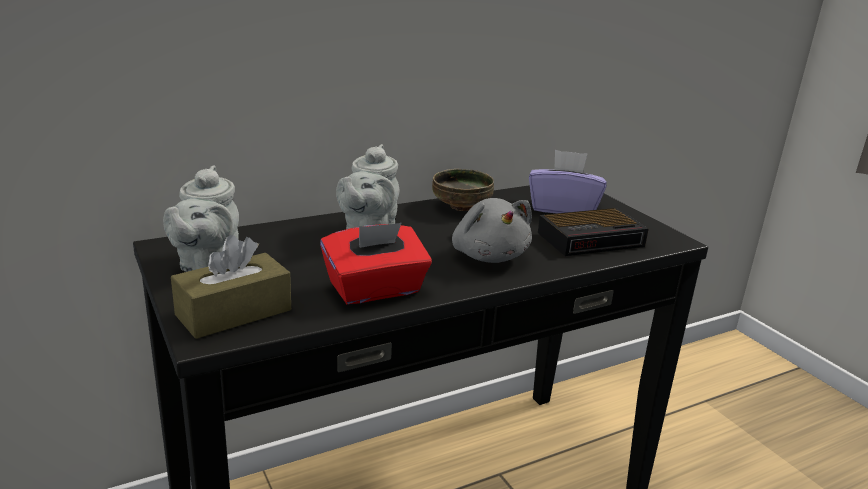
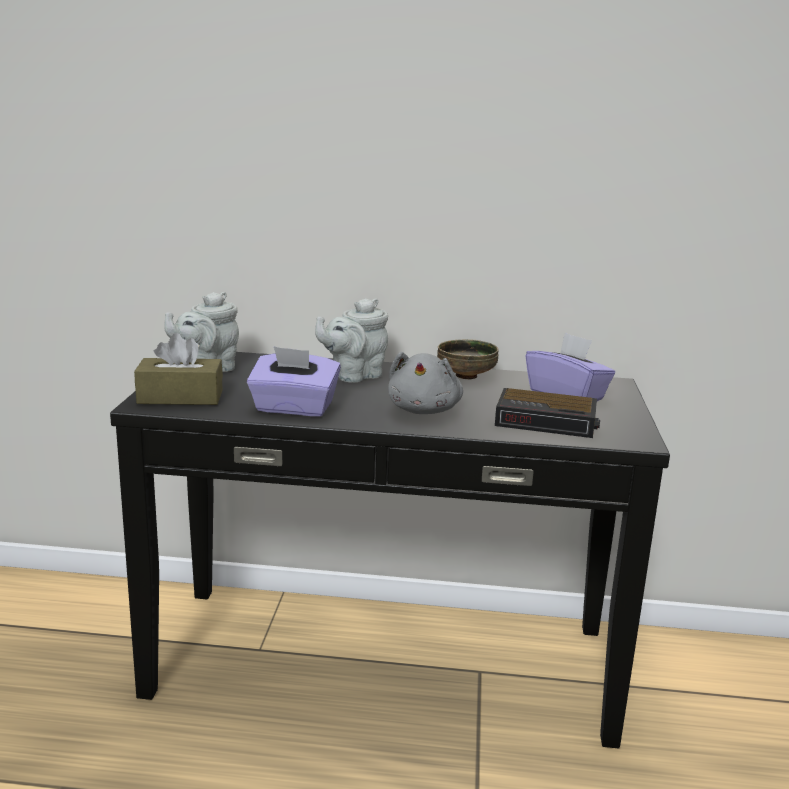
camera: 35 degrees right, 5 degrees down
red tissue box [320,223,432,304] -> purple tissue box [247,346,341,417]

